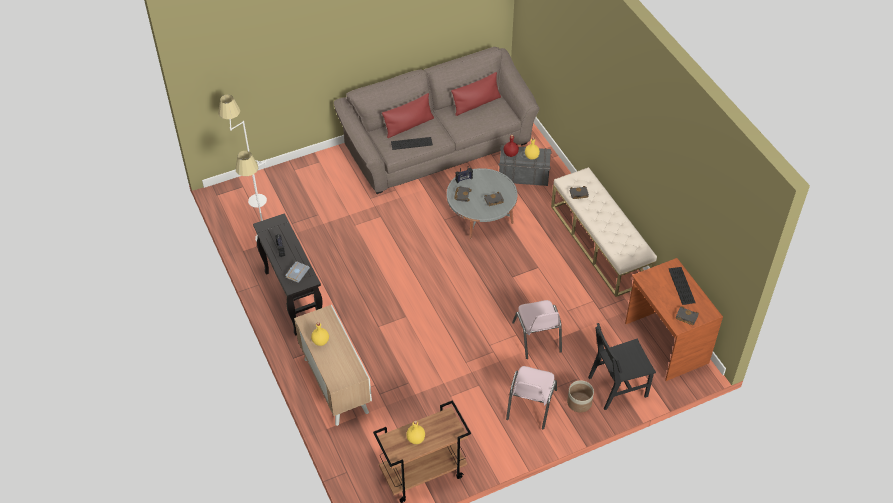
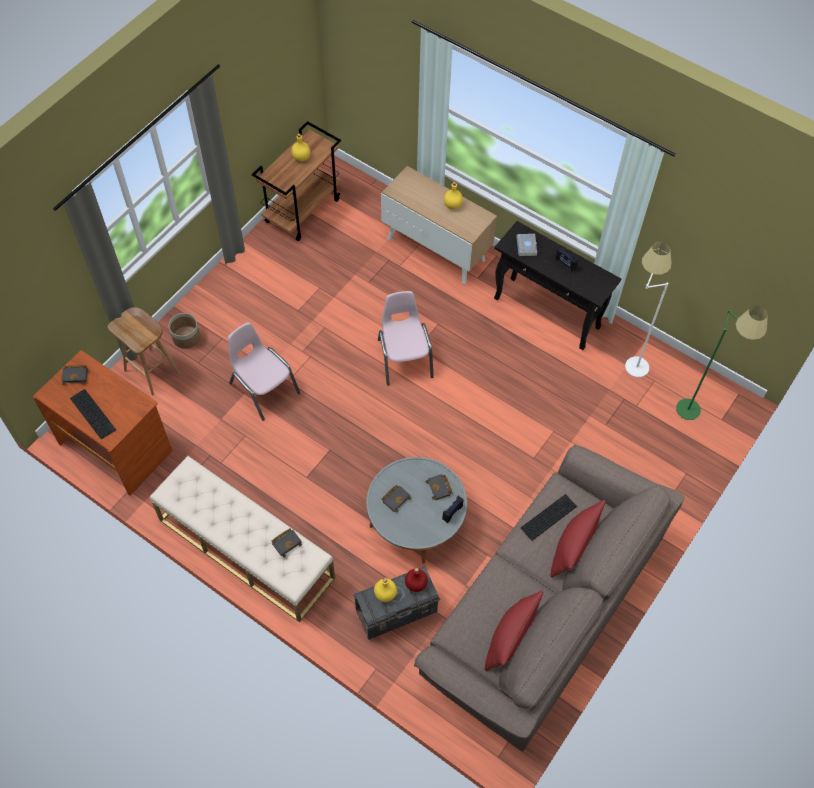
camera: 150 degrees right, 10 degrees up
white floor lamp [218,95,267,208] -> green floor lamp [676,305,768,420]
pink chair [506,366,557,429] -> pink chair moved to [378,291,434,386]
black chair [588,323,656,410] -> brown stool [108,307,180,396]

